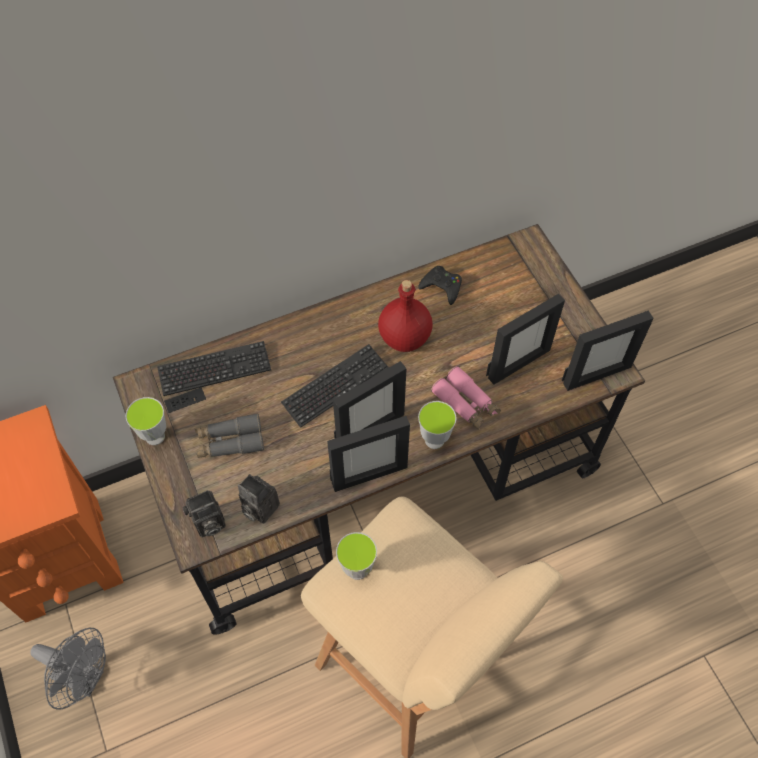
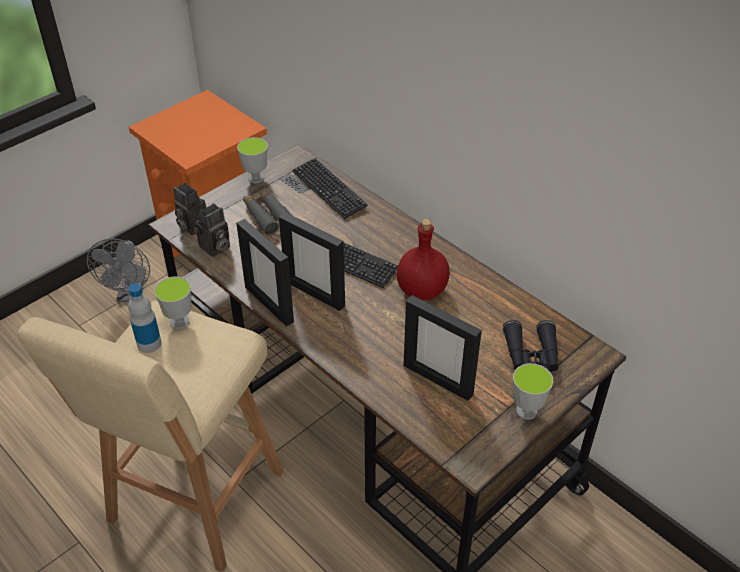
camera: 70 degrees right, 15 degrees down
camera [238,474,280,524] -> camera turned 150 degrees counterclockwise [193,203,230,257]
black game controller [418,266,462,305] -> none
cup [418,401,457,449] -> cup moved to [513,363,553,420]
pink binoculars [431,366,501,430] -> none
picture frame [561,311,654,391] -> none
none -> bottle [128,283,162,353]
none -> black binoculars [503,320,559,373]

